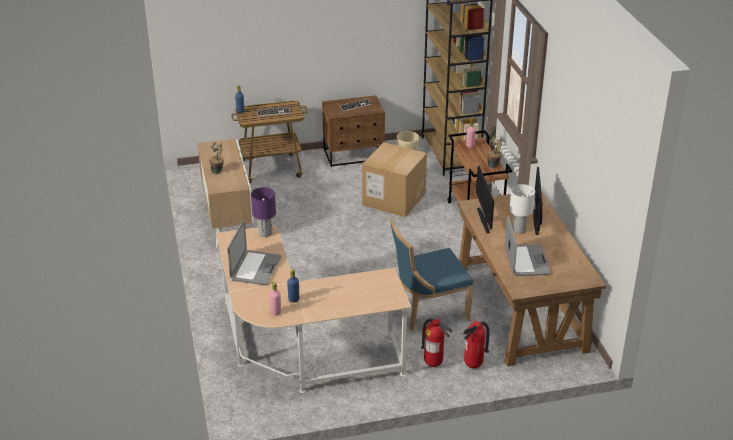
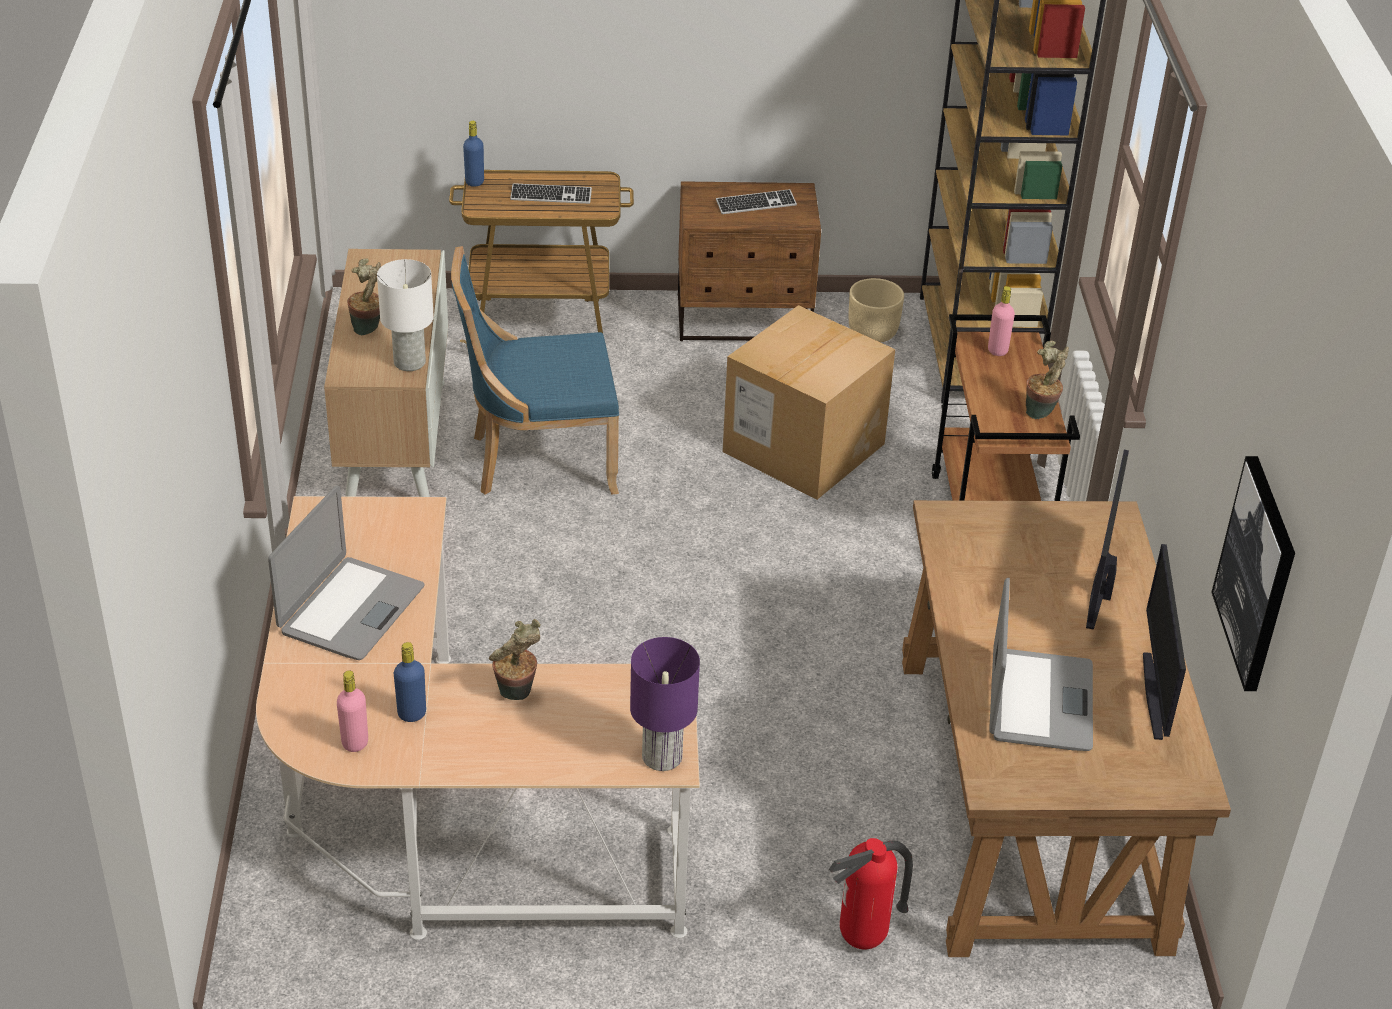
camera: 10 degrees right, 5 degrees up
purple table lamp [251,187,276,237] -> purple table lamp moved to [630,637,700,771]
blue chair [390,218,473,330] -> blue chair moved to [451,246,619,495]
fire extinguisher [421,318,452,367] -> none
monitor [476,166,494,233] -> monitor moved to [1143,544,1186,740]
white table lamp [510,184,535,234] -> white table lamp moved to [377,259,434,371]
none -> potted plant [489,619,541,700]
none -> picture [1211,456,1295,691]

